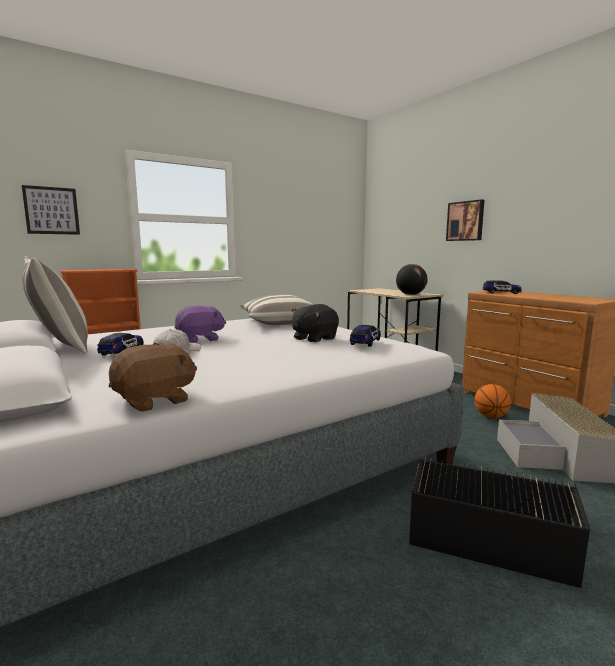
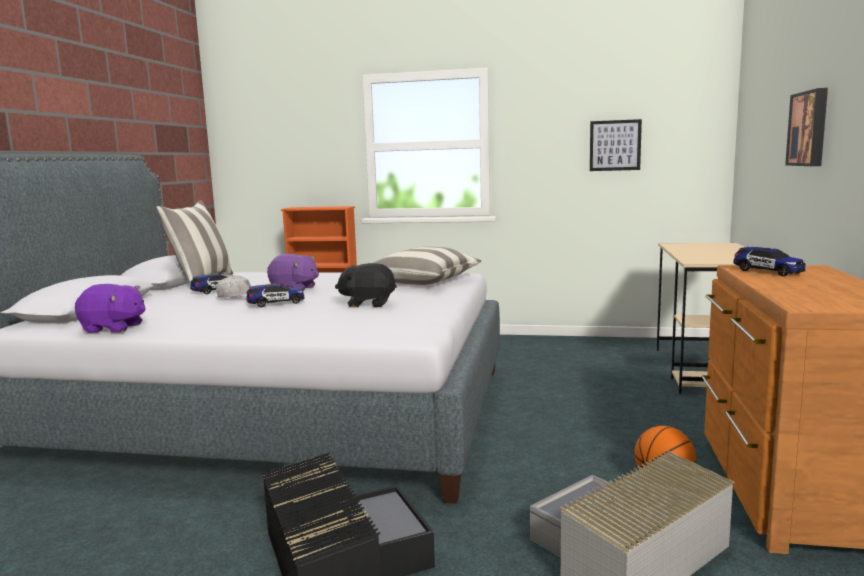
camera: 45 degrees right, 0 degrees up
picture [22,185,80,235] -> picture moved to [590,119,642,171]
brown plush toy [109,344,197,412] -> purple plush toy [75,284,146,333]
toy car [350,325,381,347] -> toy car moved to [246,284,304,307]
globe [396,264,427,295] -> none

